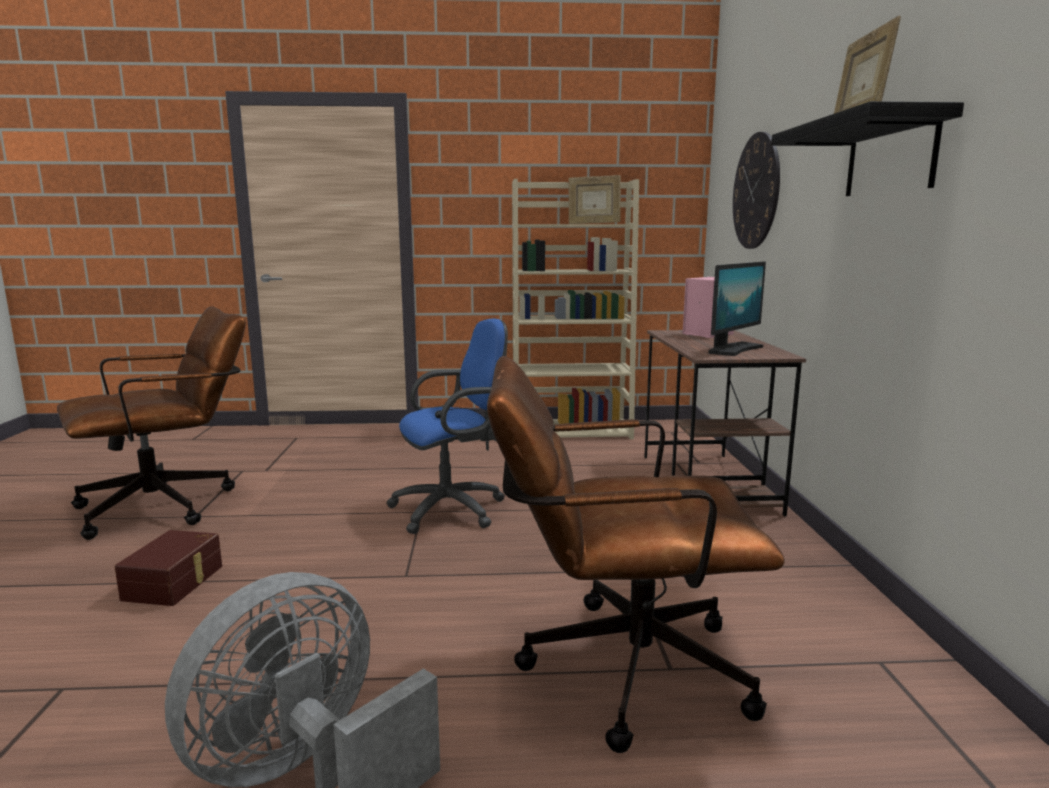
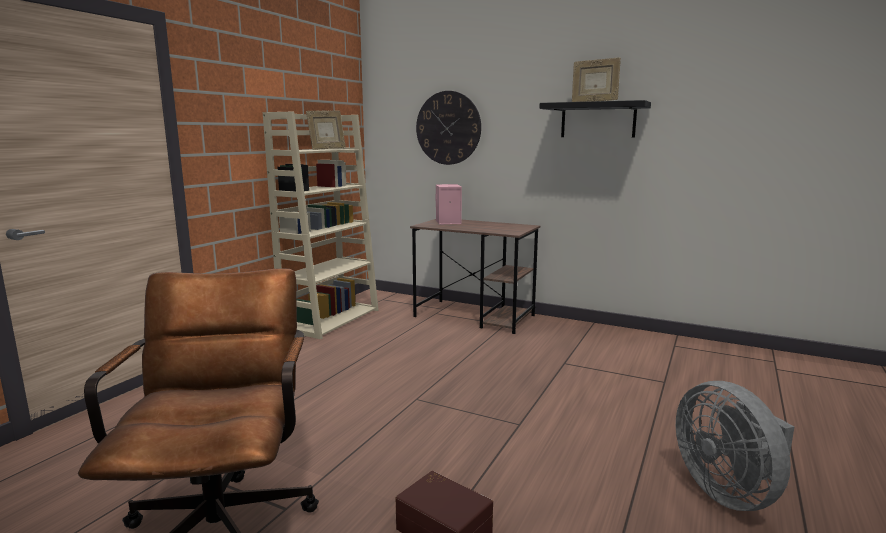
camera: 60 degrees left, 0 degrees up
blue office chair [386,319,508,534] -> none
brown office chair [487,356,785,753] -> none
monitor [708,262,766,356] -> none

